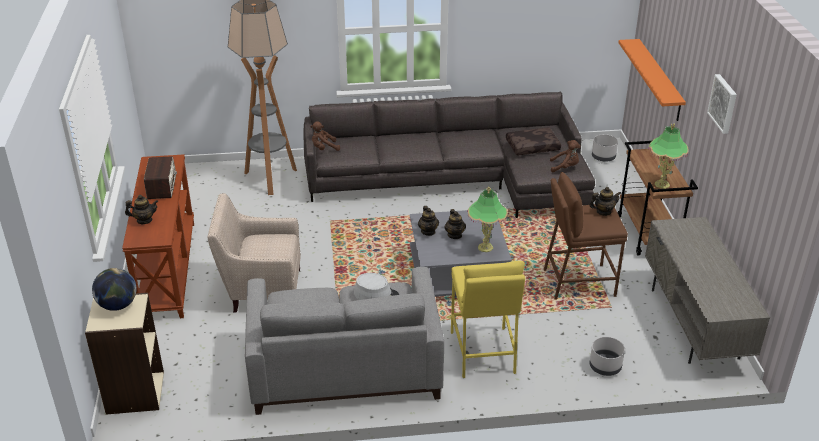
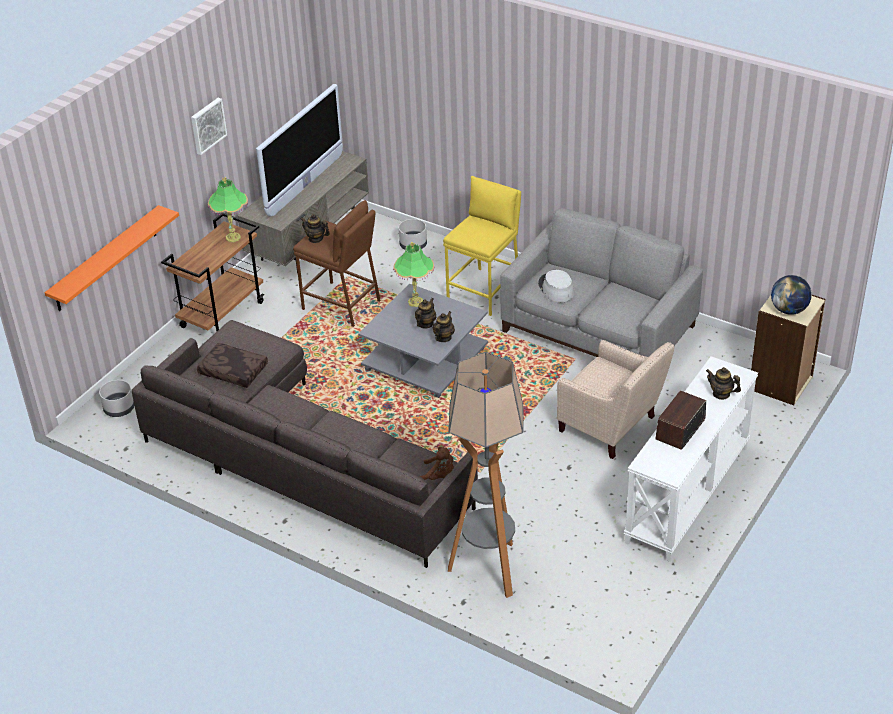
camera: 140 degrees left, 5 degrees up
brown console table [122,154,194,318] -> white console table [624,356,758,562]
brown plush toy [550,140,581,173] -> none
none -> television [256,84,343,217]

